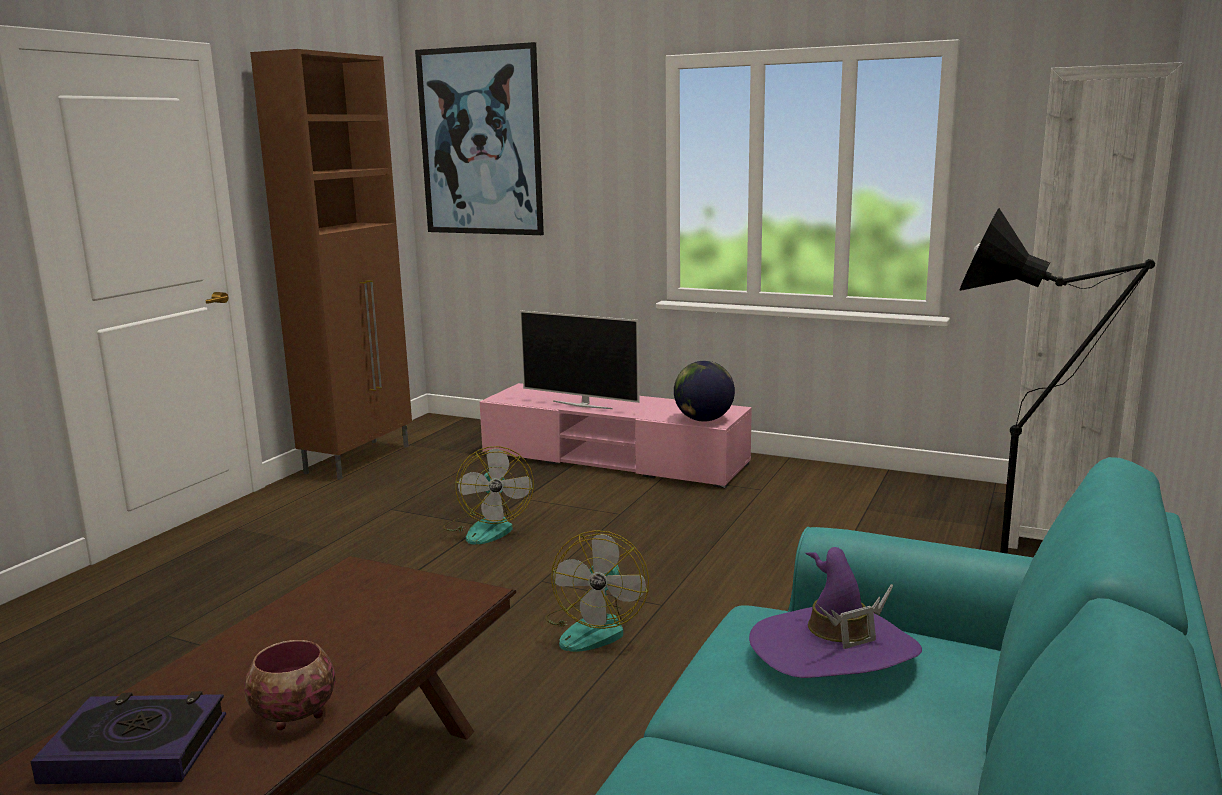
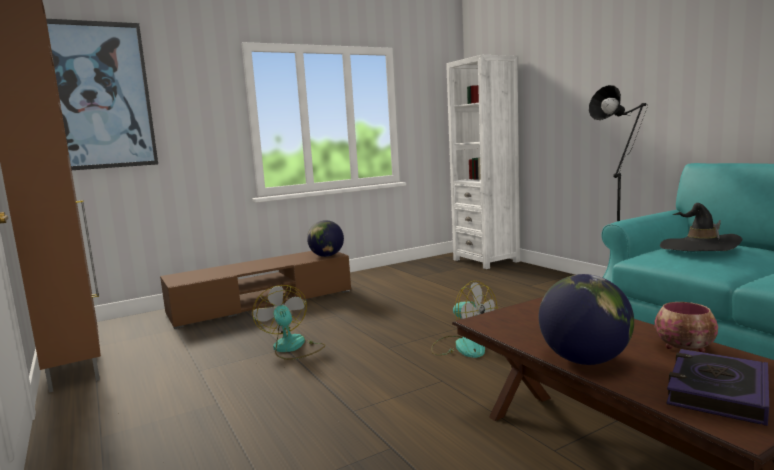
camera: 55 degrees left, 5 degrees down
fan [443,446,534,545] -> fan turned 135 degrees counterclockwise [252,285,325,360]
pink tv stand [480,383,752,488] -> brown tv stand [160,251,351,329]
television [520,310,640,409] -> none
purple hat [749,547,922,678] -> black hat [660,203,742,251]
none -> globe [539,274,634,365]

